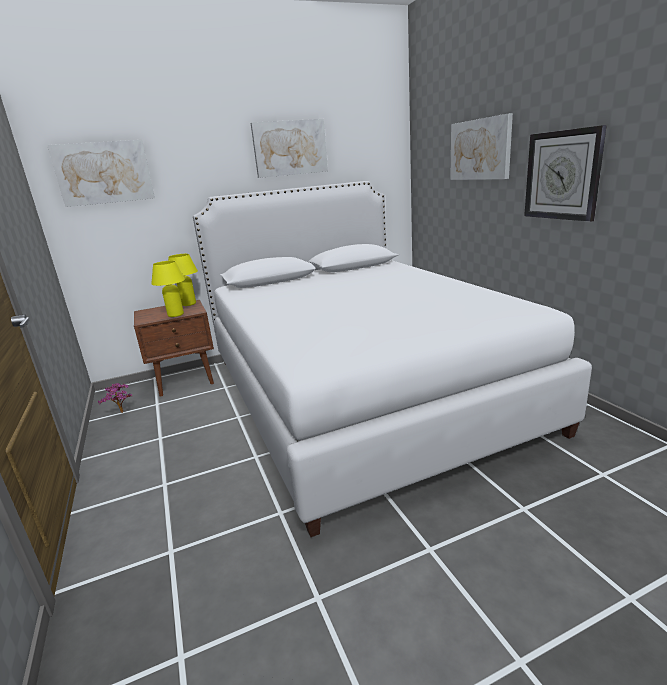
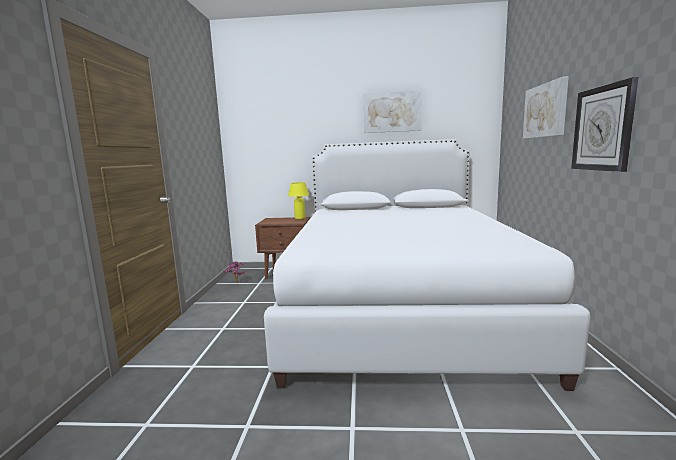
camera: 25 degrees right, 10 degrees down
picture [47,140,155,207] -> none
yellow table lamp [151,261,185,317] -> none

